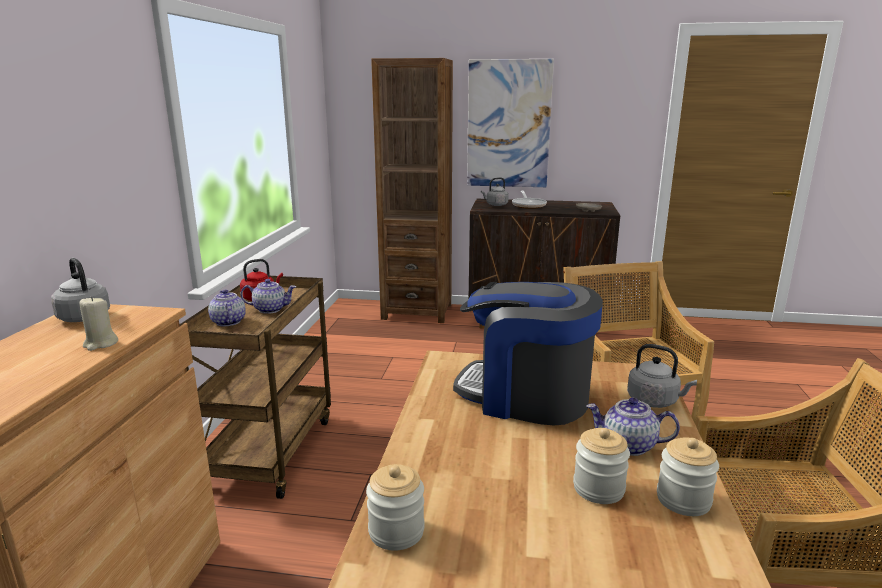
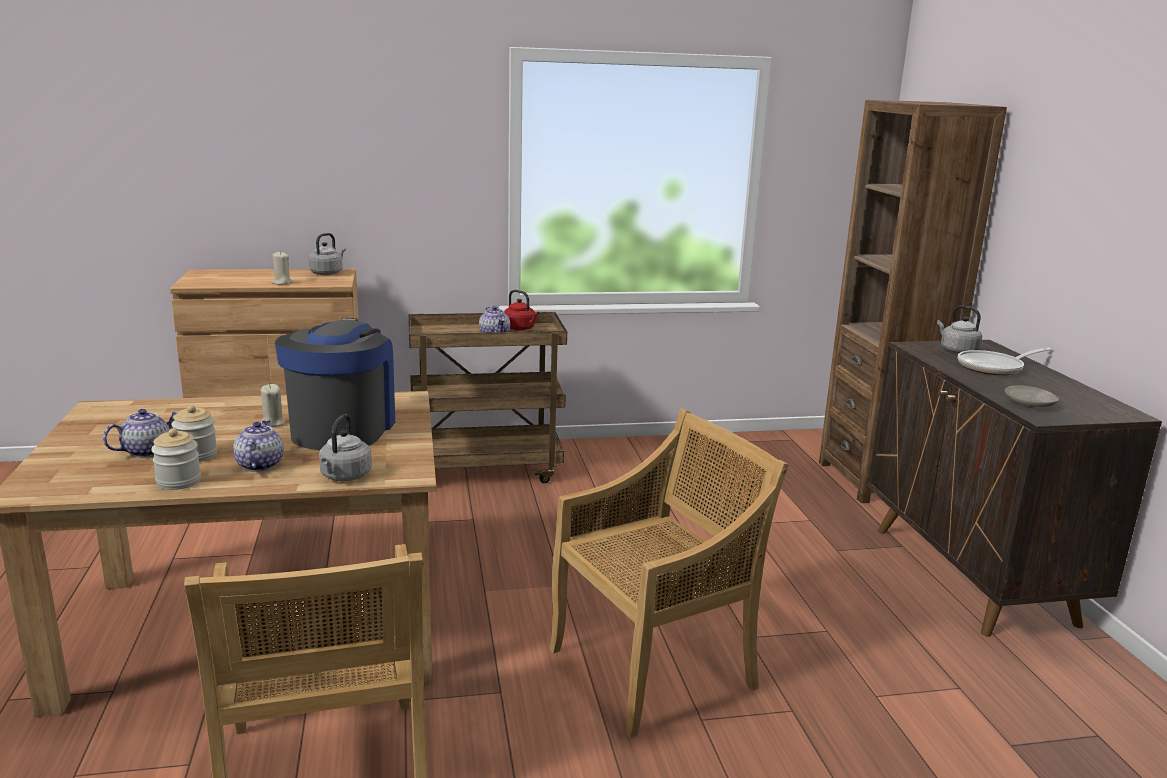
camera: 70 degrees right, 0 degrees up
teapot [208,289,246,326] -> teapot moved to [103,409,179,457]
jar [366,464,425,551] -> none
picture [467,59,554,187] -> none
none -> beige candle [261,384,285,427]

